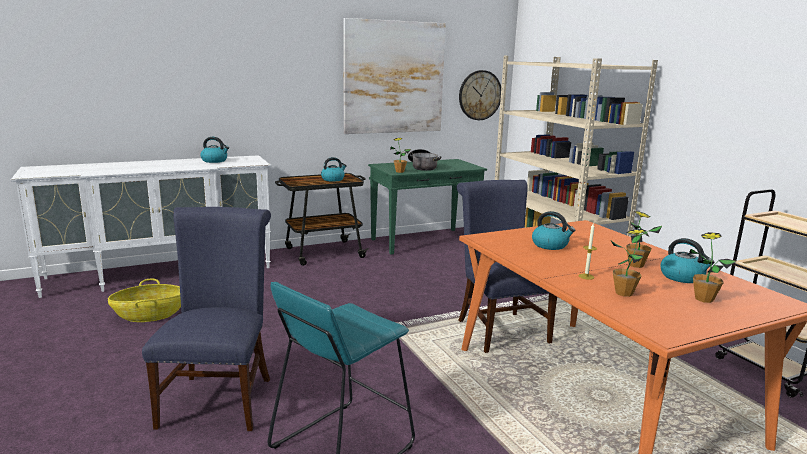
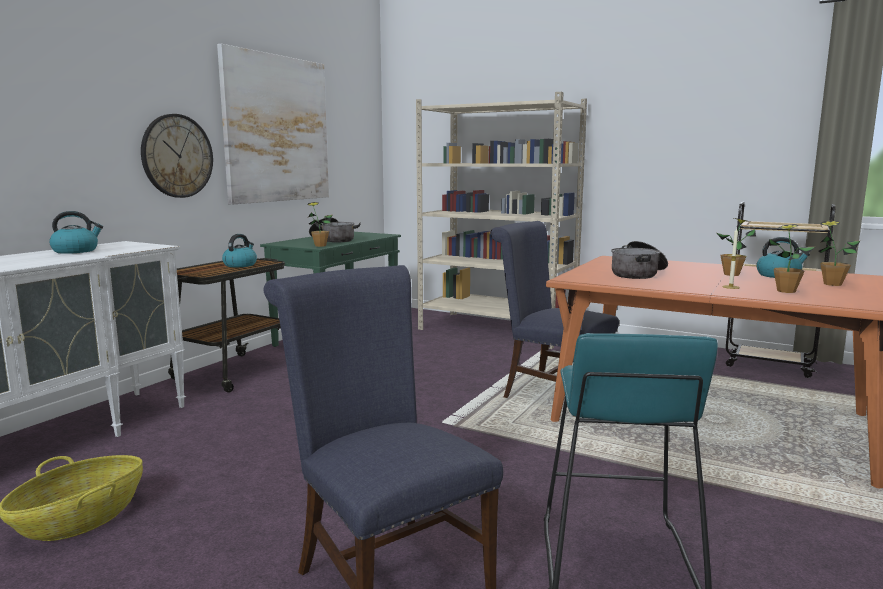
camera: 35 degrees left, 5 degrees down
wall clock [459,70,501,120] -> wall clock moved to [141,114,213,198]
kettle [532,211,575,250] -> cooking pot [611,241,668,279]

